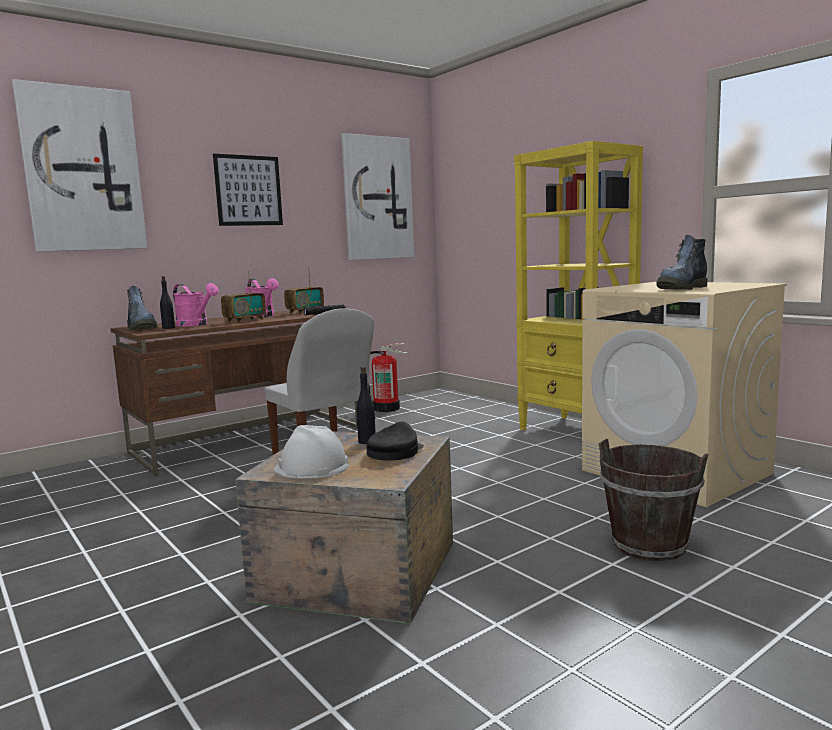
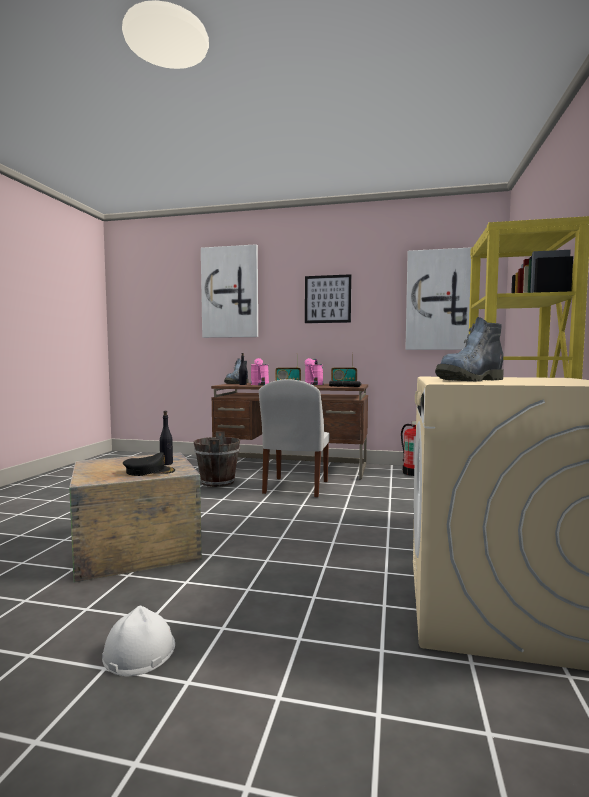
camera: 50 degrees right, 5 degrees down
white hard hat [274,425,349,479] -> white hard hat moved to [102,606,175,677]
brown bucket [599,439,708,562] -> brown bucket moved to [194,432,240,487]
boot [656,235,707,290] -> boot turned 45 degrees counterclockwise [435,317,504,382]

